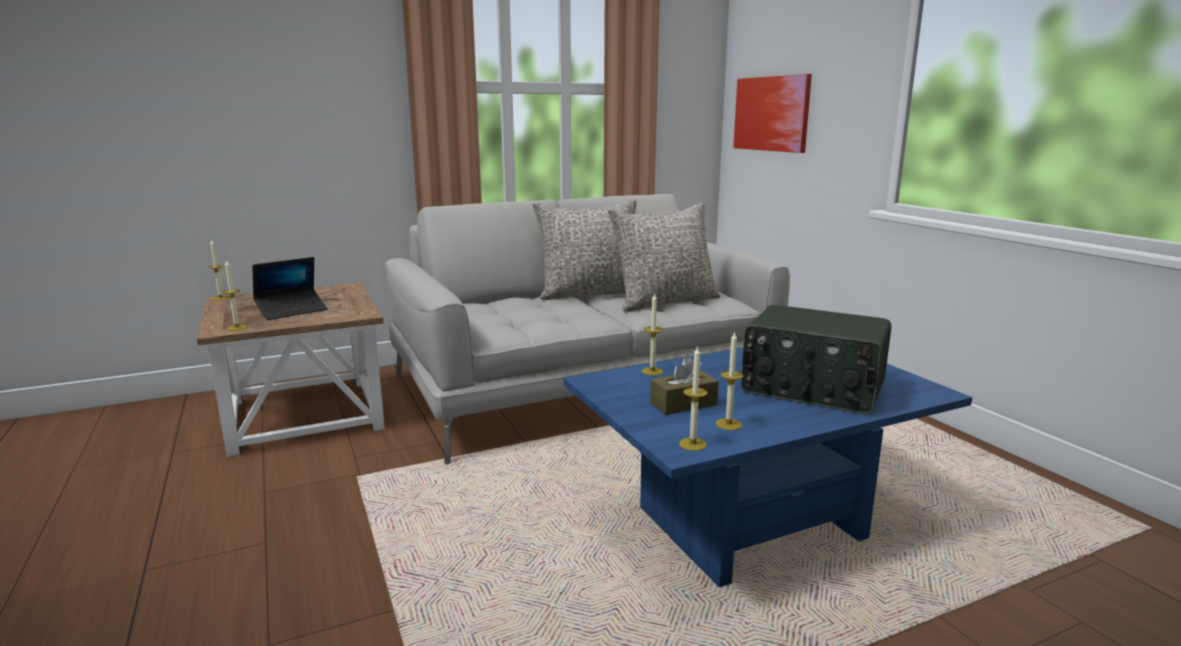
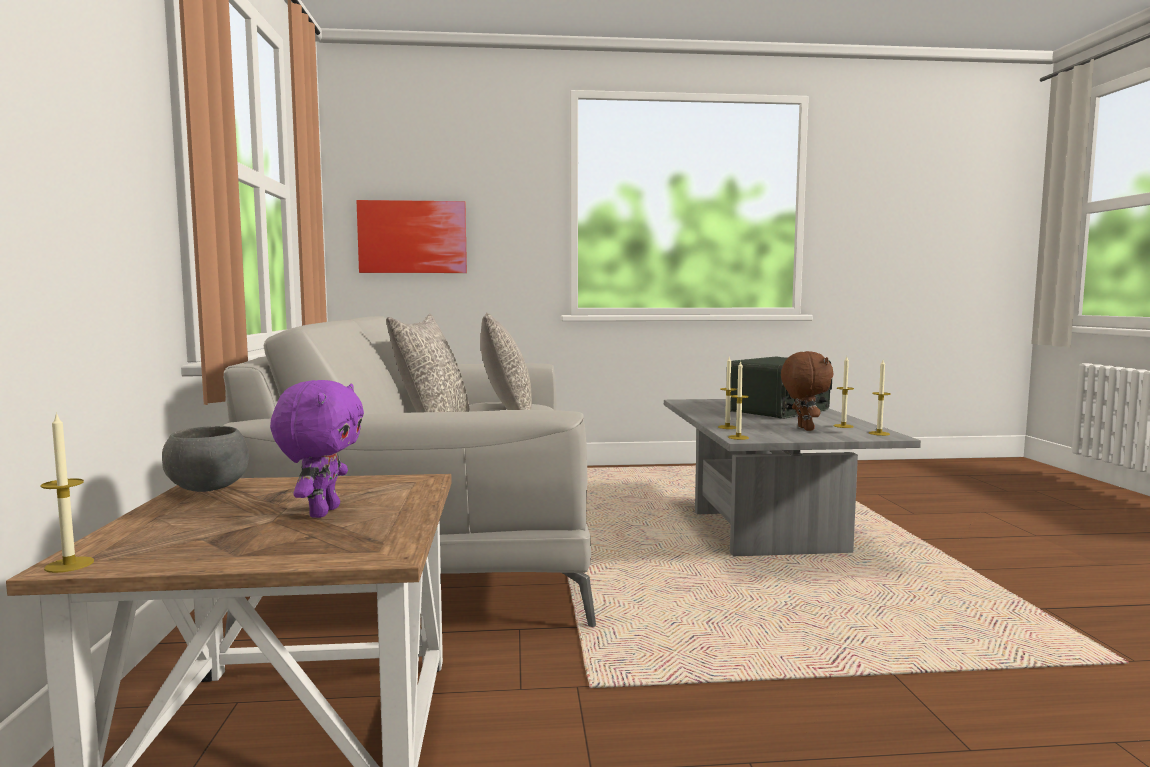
camera: 70 degrees left, 10 degrees down
candle [223,261,247,331] -> candle moved to [728,361,749,440]
laptop [252,257,328,320] -> purple plush toy [270,380,364,518]
blue coffee table [563,348,972,587] -> grey coffee table [664,399,921,556]
brown tissue box [650,356,719,415] -> brown plush toy [781,351,834,431]
none -> grey bowl [162,426,249,492]

